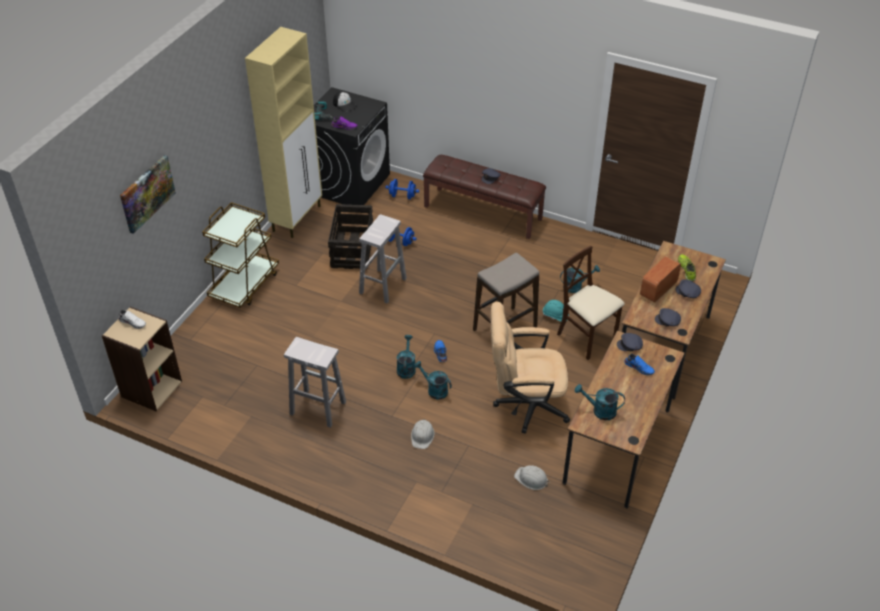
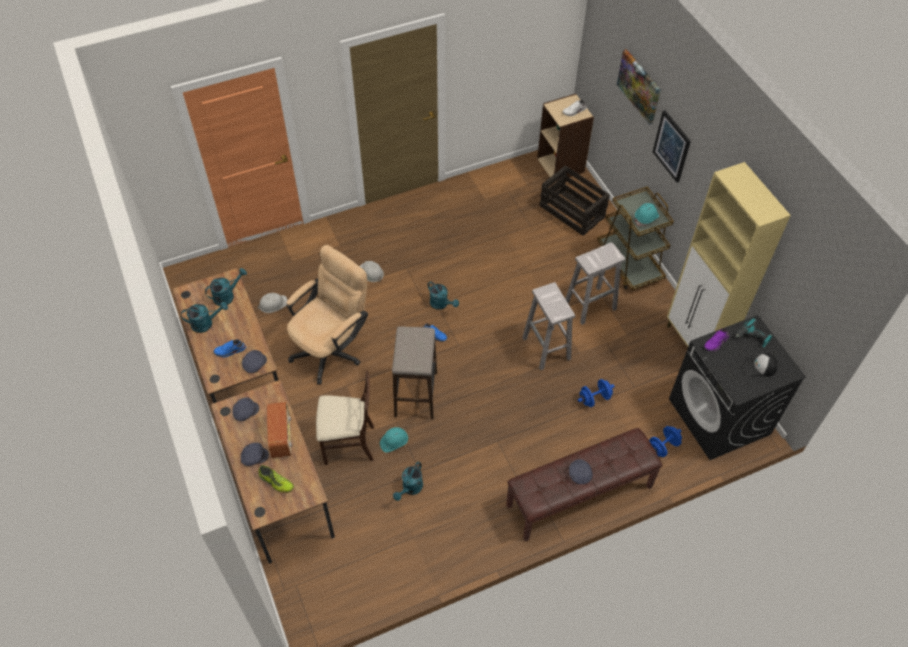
camera: 130 degrees right, 10 degrees up
white stool [284,337,346,428] -> white stool moved to [565,242,626,325]
crate [328,204,373,269] -> crate moved to [539,165,610,236]
turquoise watering can [414,361,452,400] -> turquoise watering can moved to [181,302,228,333]
none -> turquoise hard hat [635,203,659,226]
none -> picture [653,110,691,182]

